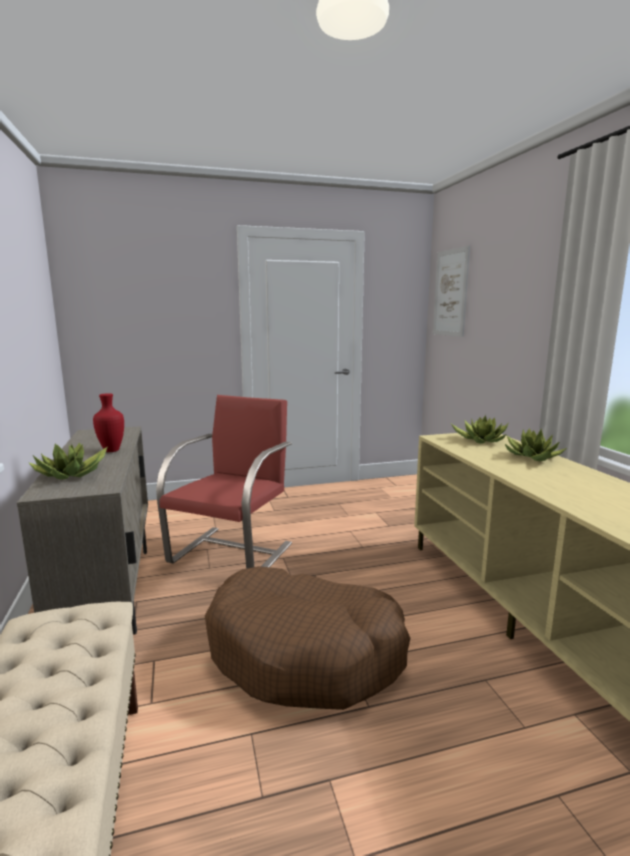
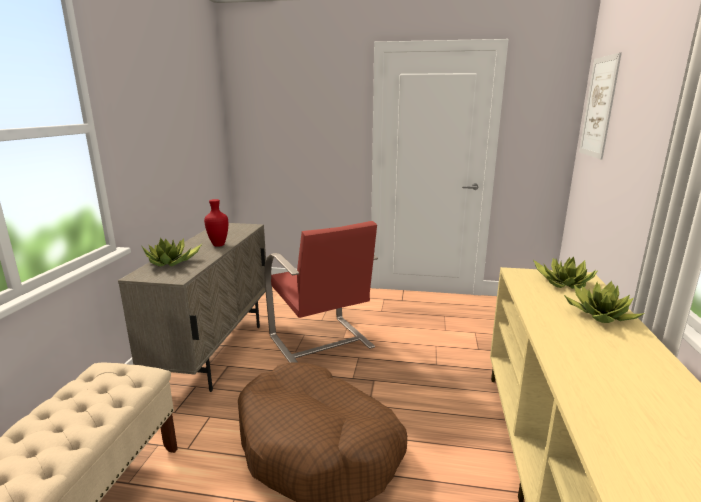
camera: 25 degrees right, 5 degrees up
red armchair [156,395,292,569] -> red armchair turned 105 degrees clockwise [264,221,378,363]

